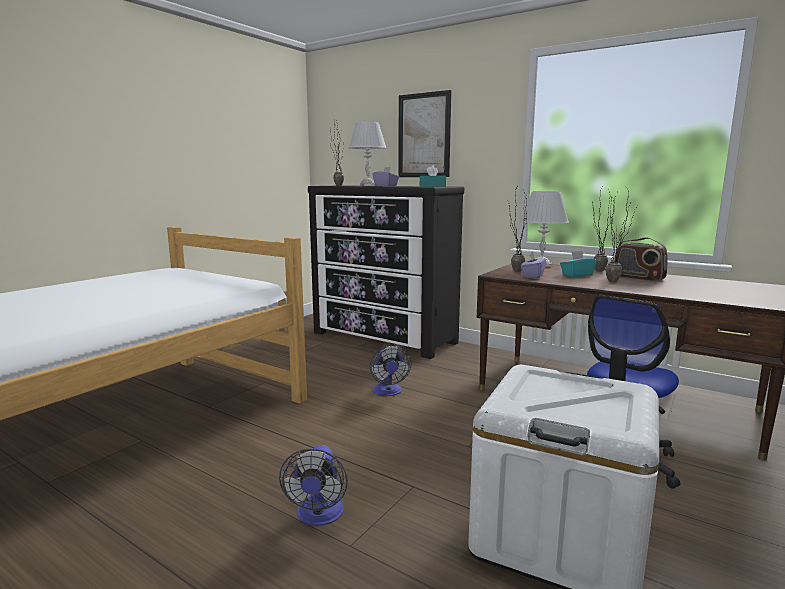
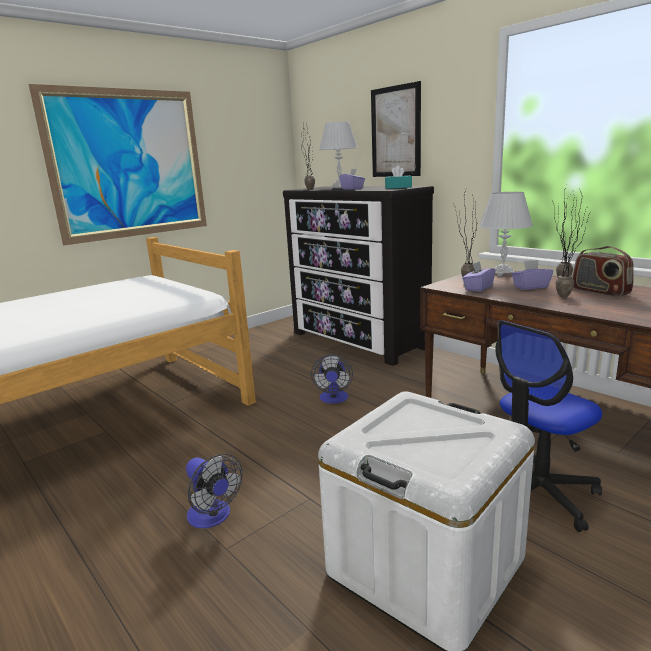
camera: 15 degrees right, 5 degrees up
fan [279,445,348,526] -> fan turned 60 degrees counterclockwise [186,454,242,528]
turquoise tissue box [560,251,597,277] -> purple tissue box [512,260,553,290]
none -> picture [29,84,207,246]

